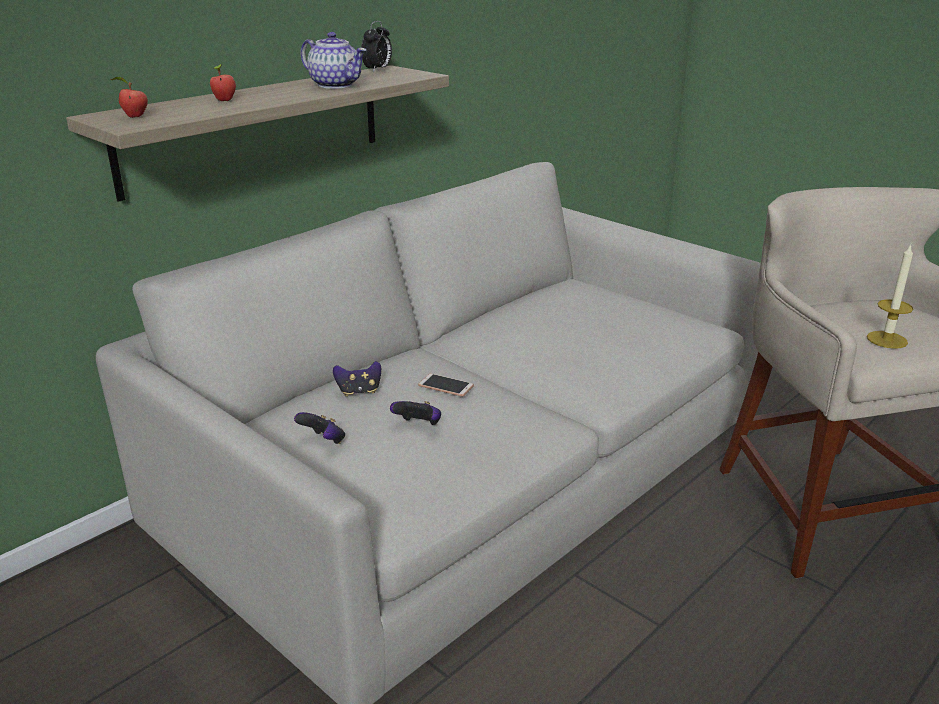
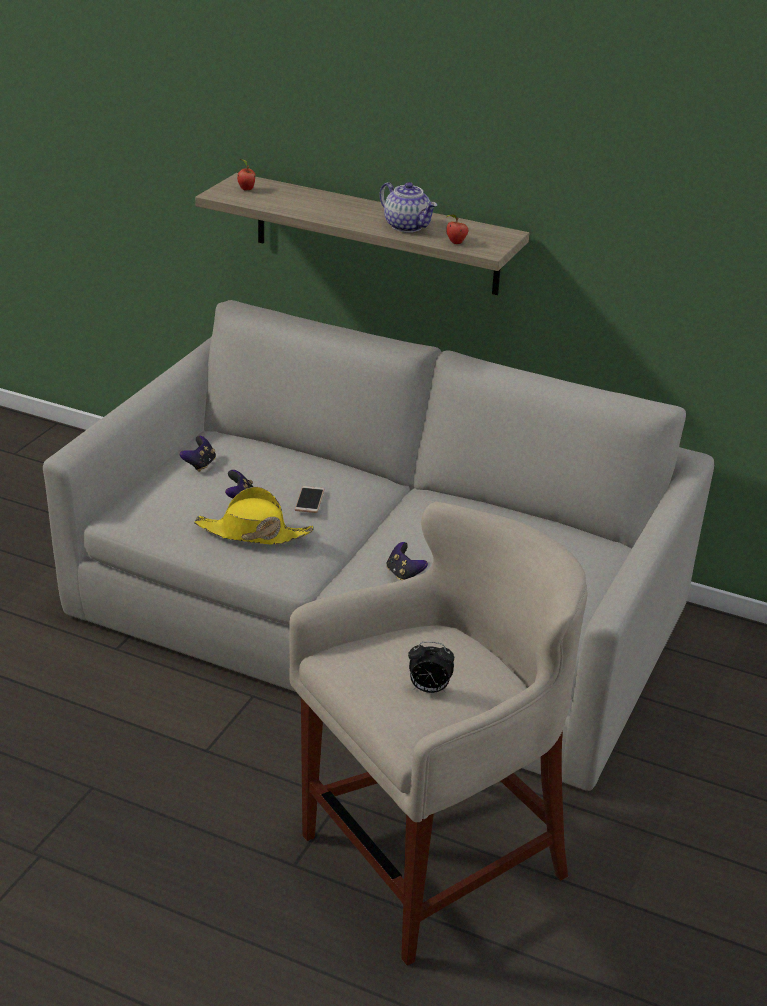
camera: 70 degrees right, 5 degrees up
apple [210,64,236,101] -> apple moved to [446,215,468,244]
teapot [301,32,367,89] -> teapot turned 60 degrees counterclockwise [380,182,437,232]
game controller [333,361,381,397] -> game controller moved to [386,542,428,580]
alarm clock [361,21,392,72] -> alarm clock moved to [408,641,454,693]
candle [867,244,913,349] -> none
none -> yellow hat [194,487,313,545]

